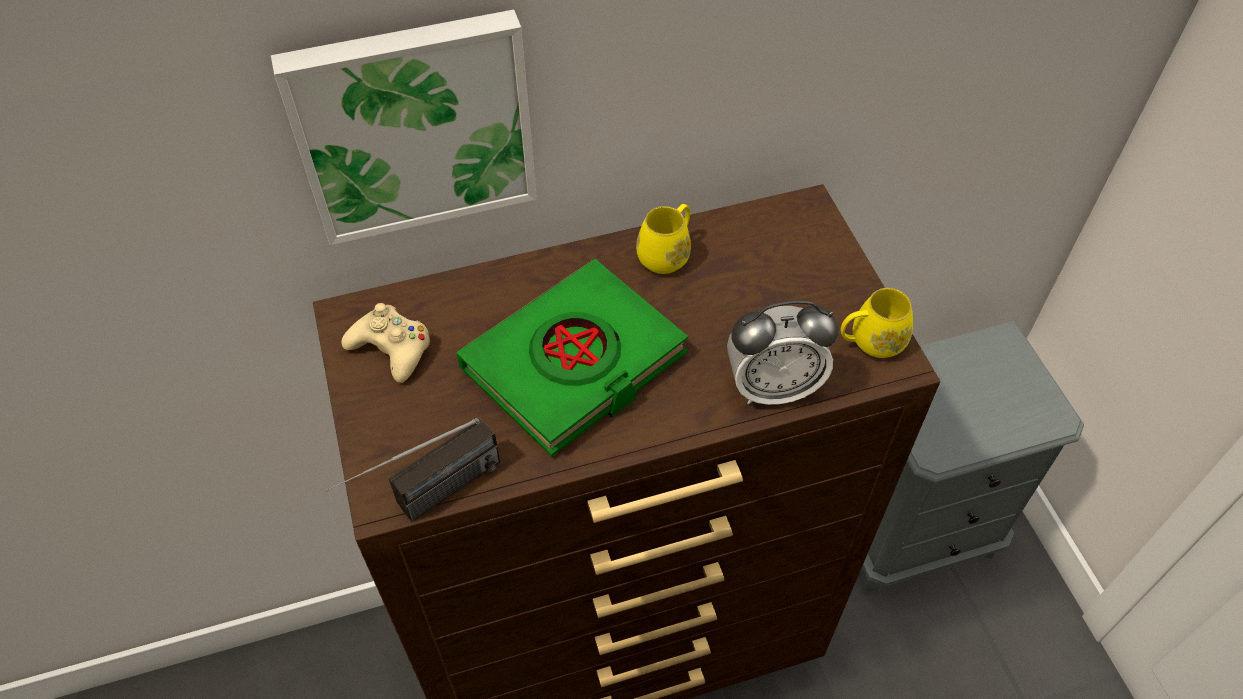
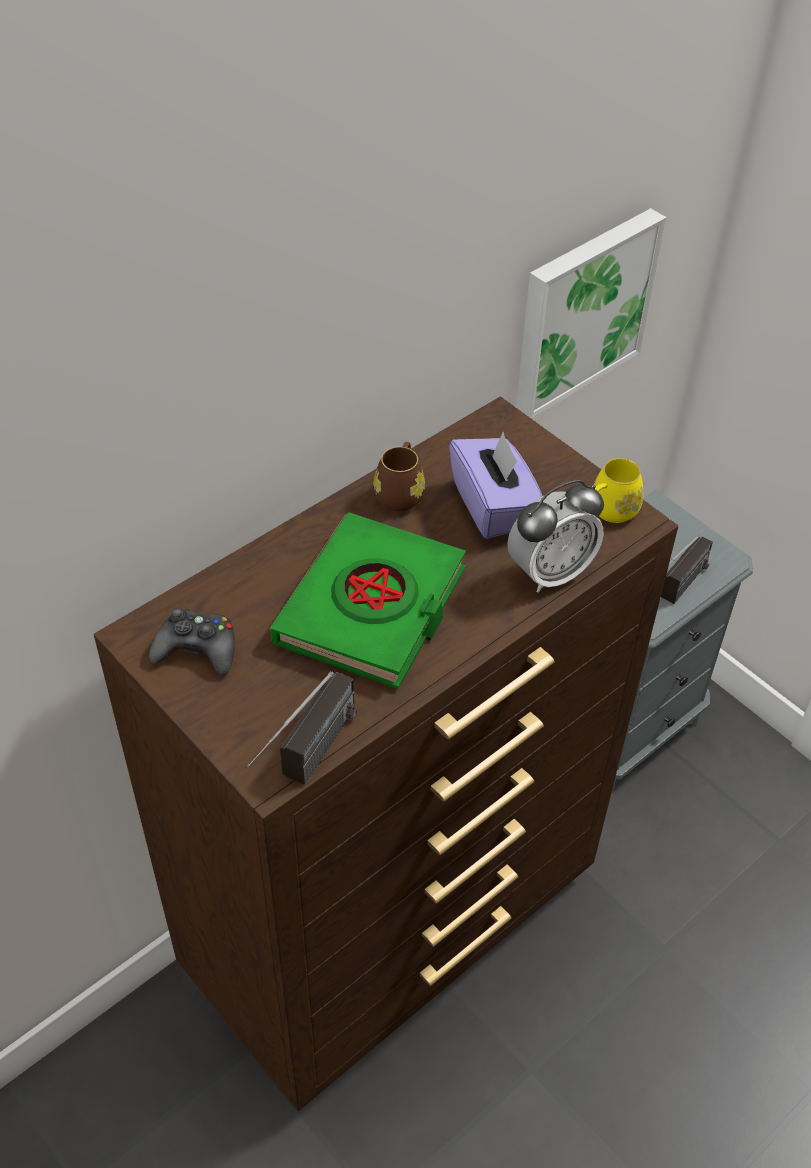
camera: 25 degrees left, 5 degrees down
picture [271,10,537,245] -> picture moved to [516,208,666,419]
beige game controller [342,303,431,383] -> black game controller [149,608,234,675]
yellow mug [636,204,691,274] -> brown mug [373,442,425,511]
none -> purple tissue box [449,431,542,539]
none -> radio [661,535,713,604]

